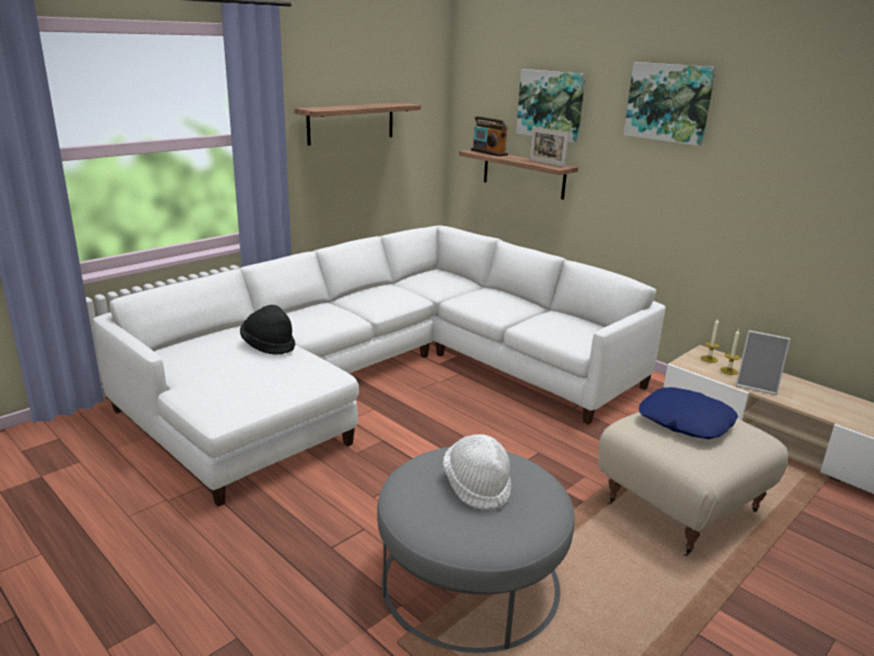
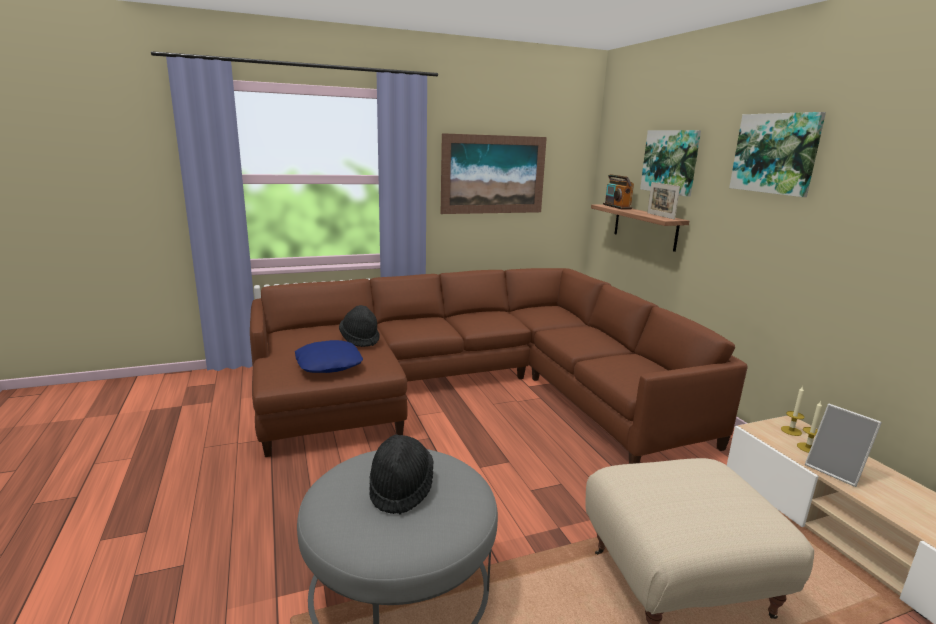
camera: 25 degrees right, 5 degrees down
white sofa [93,225,666,507] -> brown sofa [250,268,748,464]
shelf [295,102,421,145] -> picture [441,133,547,214]
white hat [443,434,511,510] -> black hat [369,434,434,515]
blue pillow [639,387,738,439] -> blue pillow moved to [295,340,363,373]

